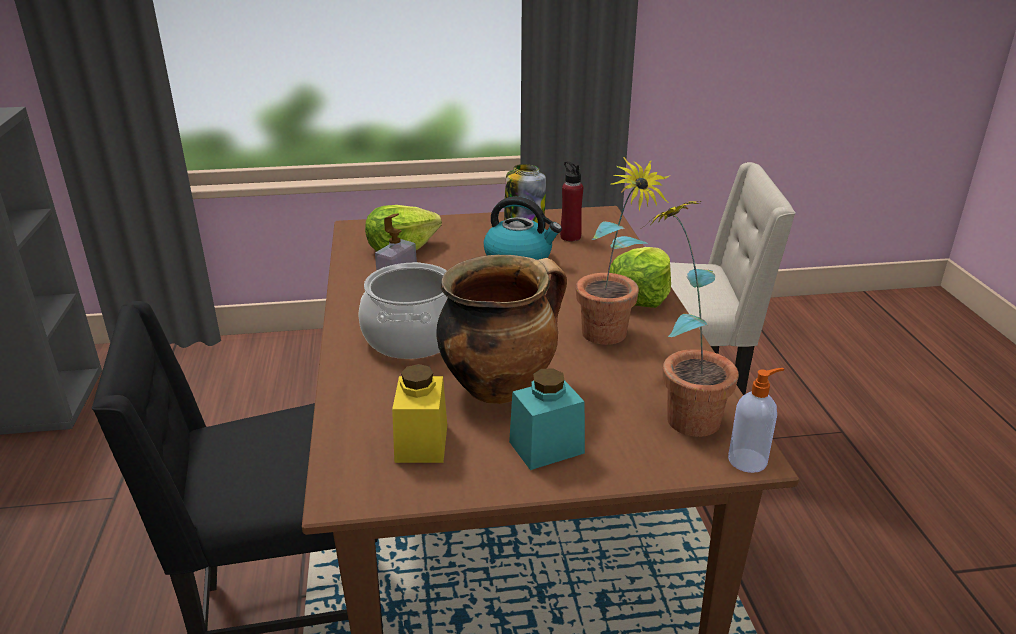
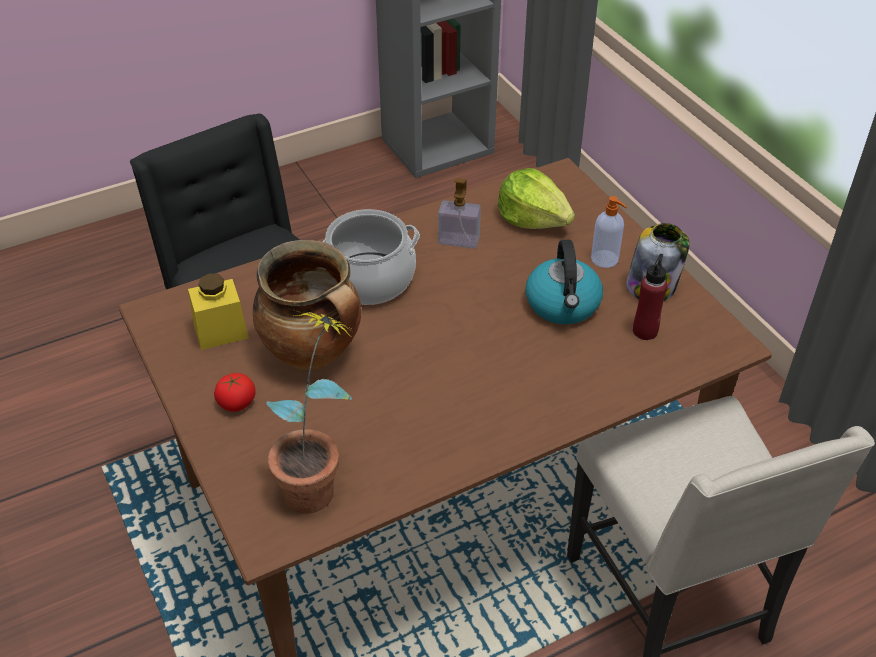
camera: 70 degrees right, 15 degrees up
turquoise jar [509,368,585,470] -> tomato [214,373,256,412]
potted plant [576,157,669,345] -> none
lettuce [609,247,671,308] -> none
soap dispenser [728,368,784,473] -> soap dispenser moved to [591,196,627,268]

